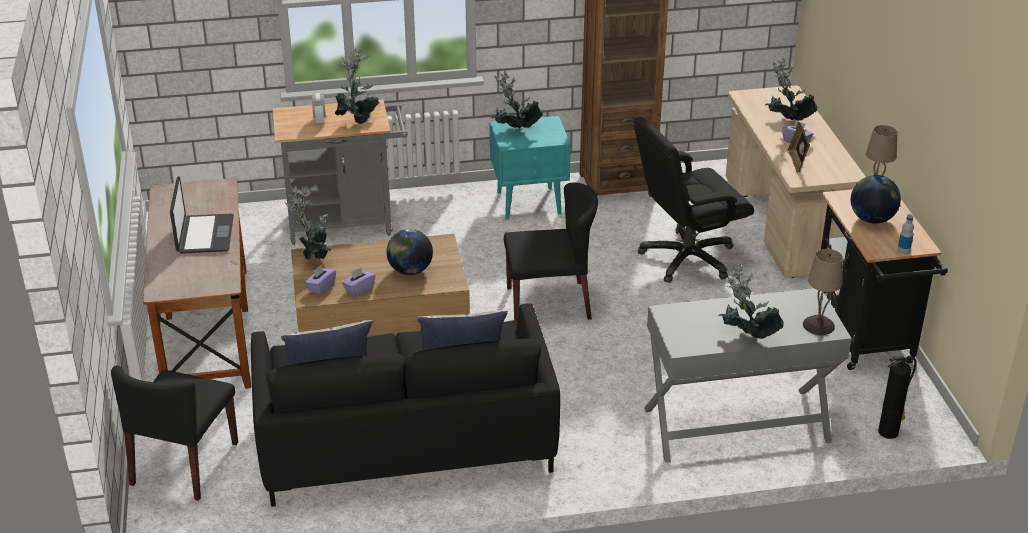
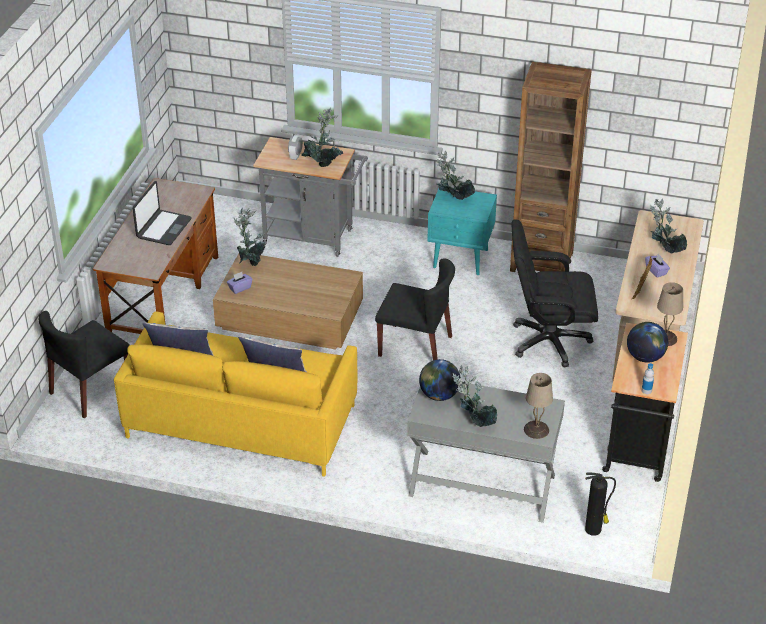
camera: 25 degrees right, 5 degrees up
black sofa [251,303,560,507] -> yellow sofa [114,312,357,477]
purple tissue box [342,267,375,297] -> none
globe [387,229,433,275] -> globe moved to [419,359,461,401]

